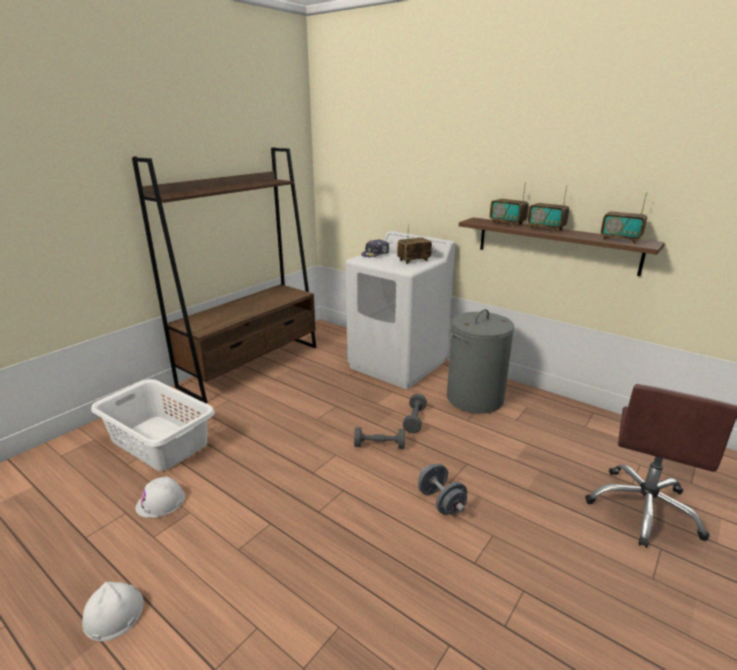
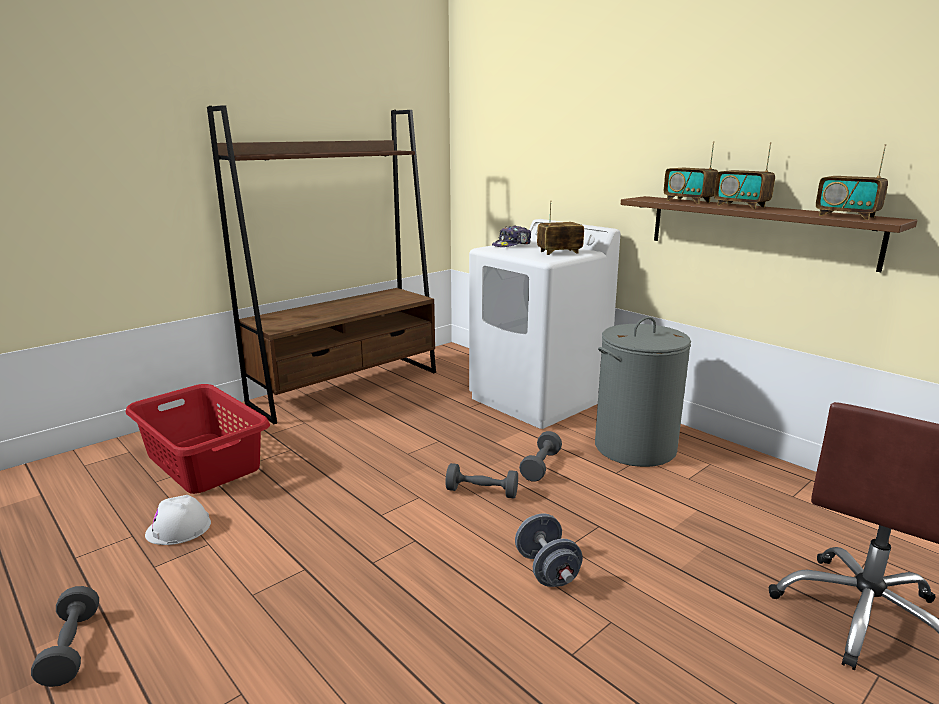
camera: 10 degrees right, 5 degrees down
white hard hat [82,582,144,641] -> grey dumbbell [31,586,99,687]
white laundry basket [91,379,215,471] -> red laundry basket [126,384,270,494]

